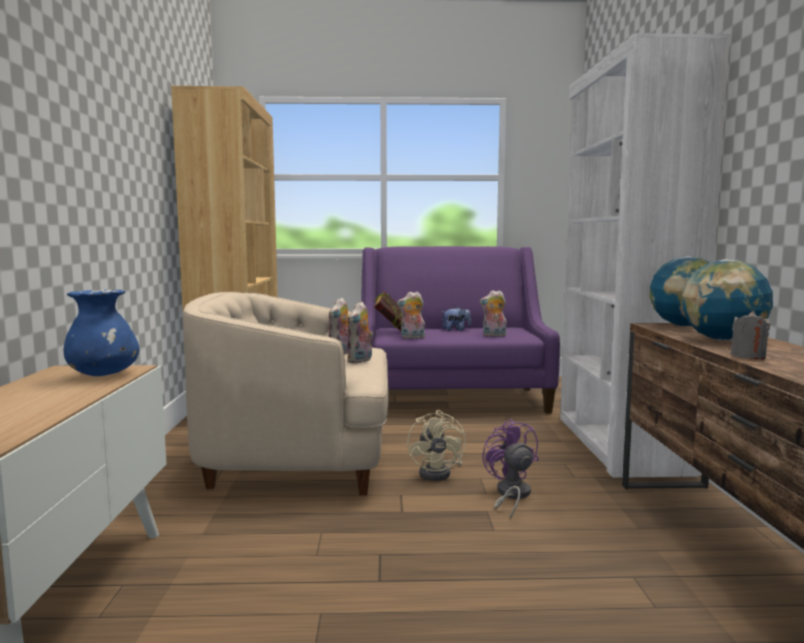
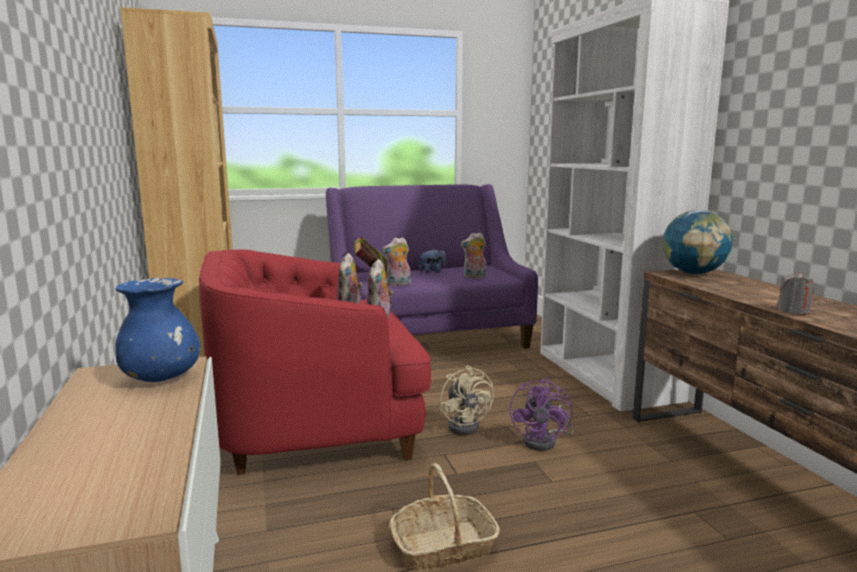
camera: 15 degrees left, 5 degrees up
beige armchair [183,292,389,495] -> red armchair [199,249,431,475]
purple fan [482,419,539,519] -> purple fan turned 135 degrees counterclockwise [510,378,574,451]
globe [682,259,773,340] -> none
none -> basket [389,463,500,570]

